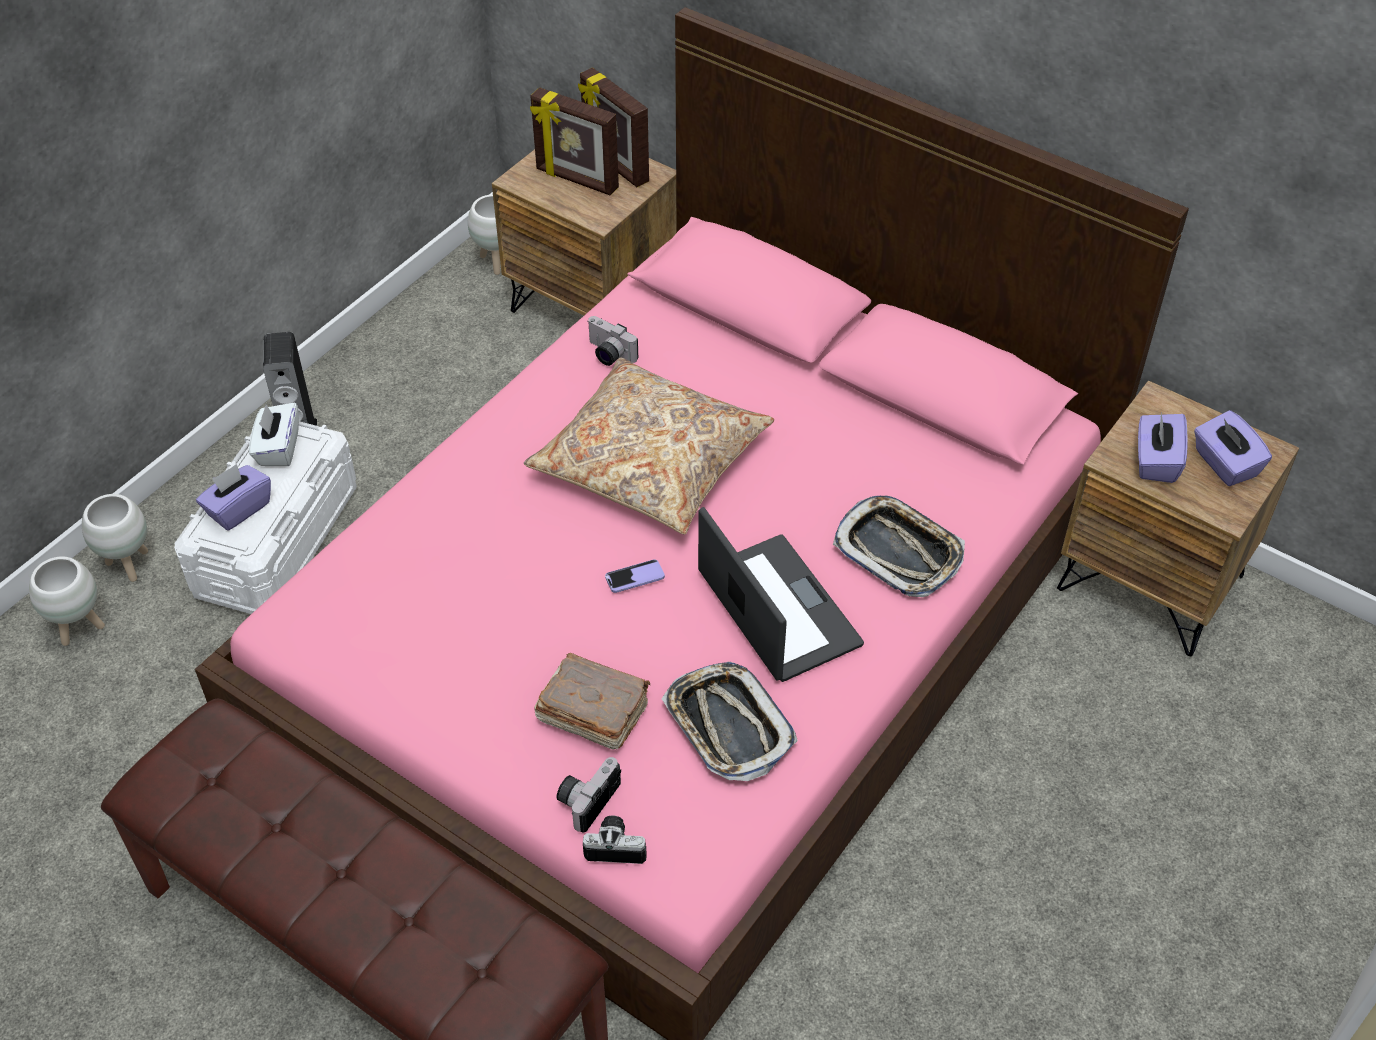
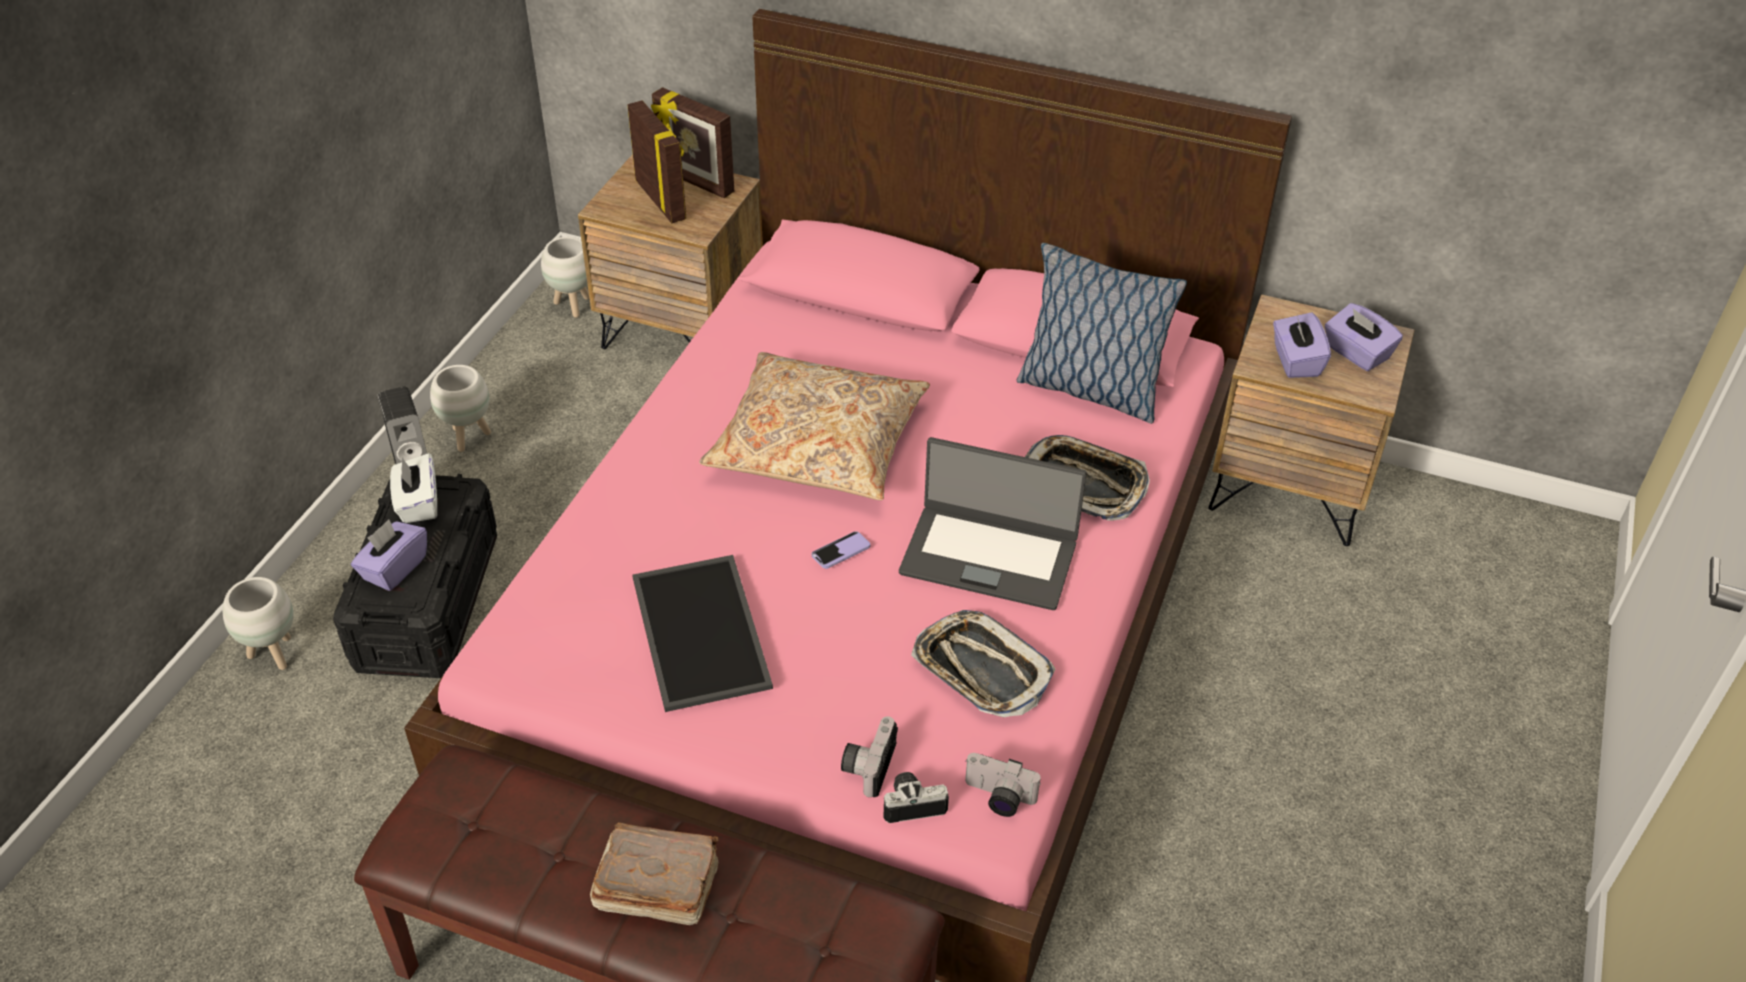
camera: 15 degrees left, 5 degrees down
white planter [29,556,105,646] -> white planter moved to [430,365,491,452]
white storage box [174,421,357,614] -> black storage box [333,474,497,678]
picture frame [530,87,619,196] -> picture frame turned 135 degrees counterclockwise [627,100,686,223]
brown book [534,653,650,749] -> brown book moved to [590,822,719,925]
camera [587,316,638,366] -> camera moved to [965,753,1041,817]
laptop [698,507,864,682] -> laptop turned 150 degrees clockwise [899,437,1087,610]
none -> tray [632,555,773,712]
none -> pillow [1017,243,1187,424]

